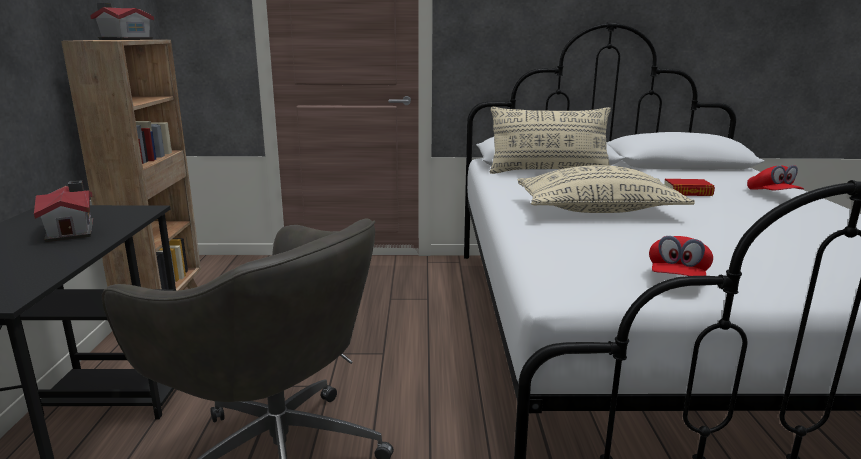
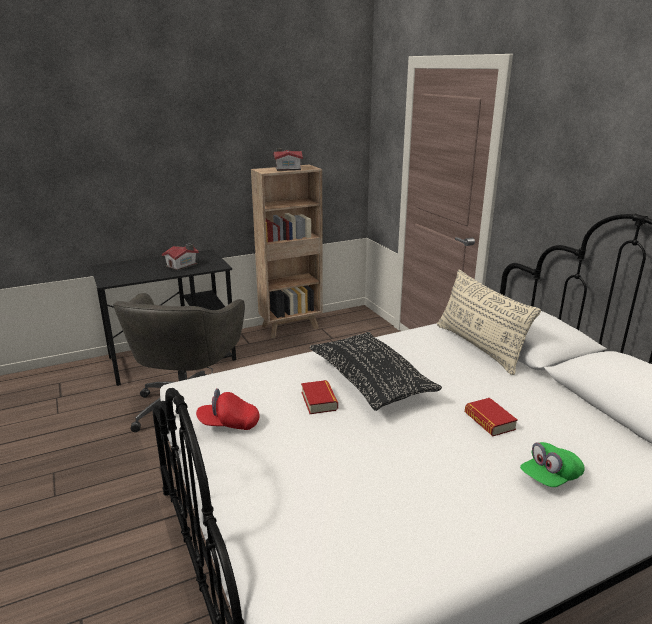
camera: 65 degrees right, 5 degrees up
beige pillow [518,165,695,213] -> black pillow [310,332,442,411]
red cap [747,165,804,190] -> green cap [520,442,585,487]
none -> book [301,380,338,414]

